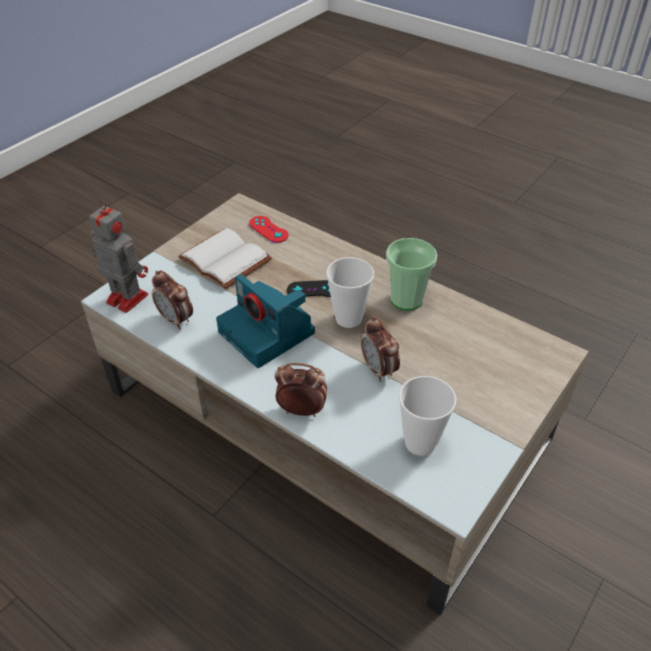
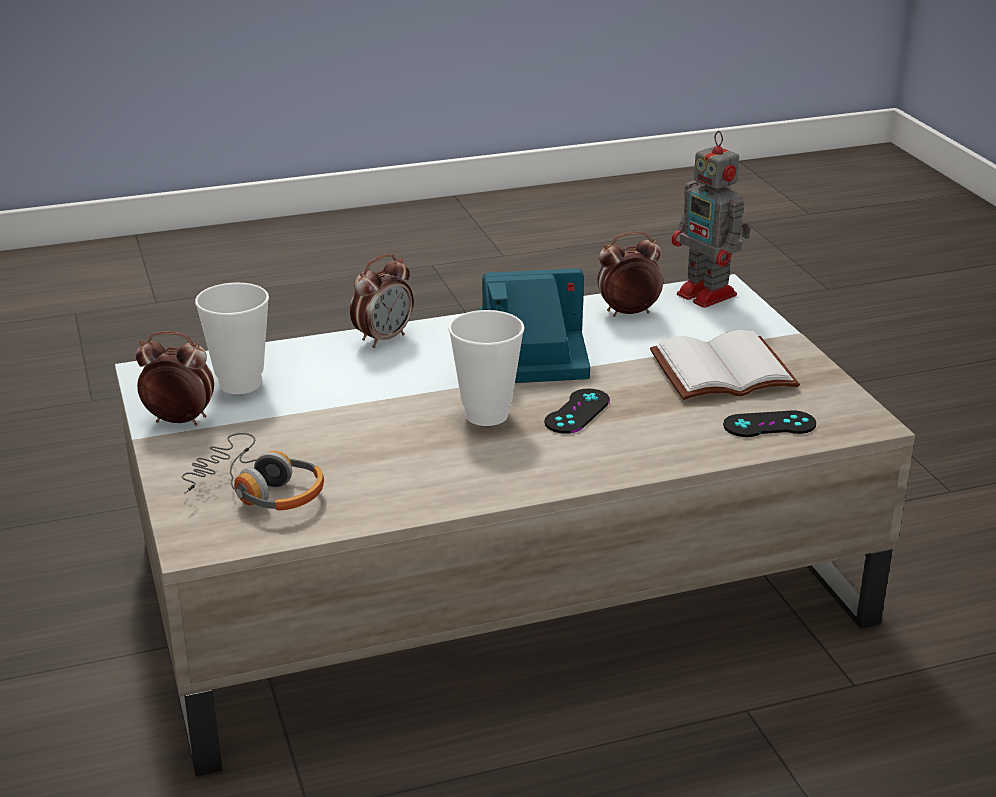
camera: 125 degrees right, 15 degrees down
toy robot [89,200,148,313] -> toy robot turned 75 degrees clockwise [672,131,751,308]
red game controller [249,216,289,243] -> black game controller [723,411,816,437]
alarm clock [361,316,400,382] -> alarm clock moved to [136,331,214,426]
cup [386,238,437,310] -> none
none -> headphones [182,433,324,511]

